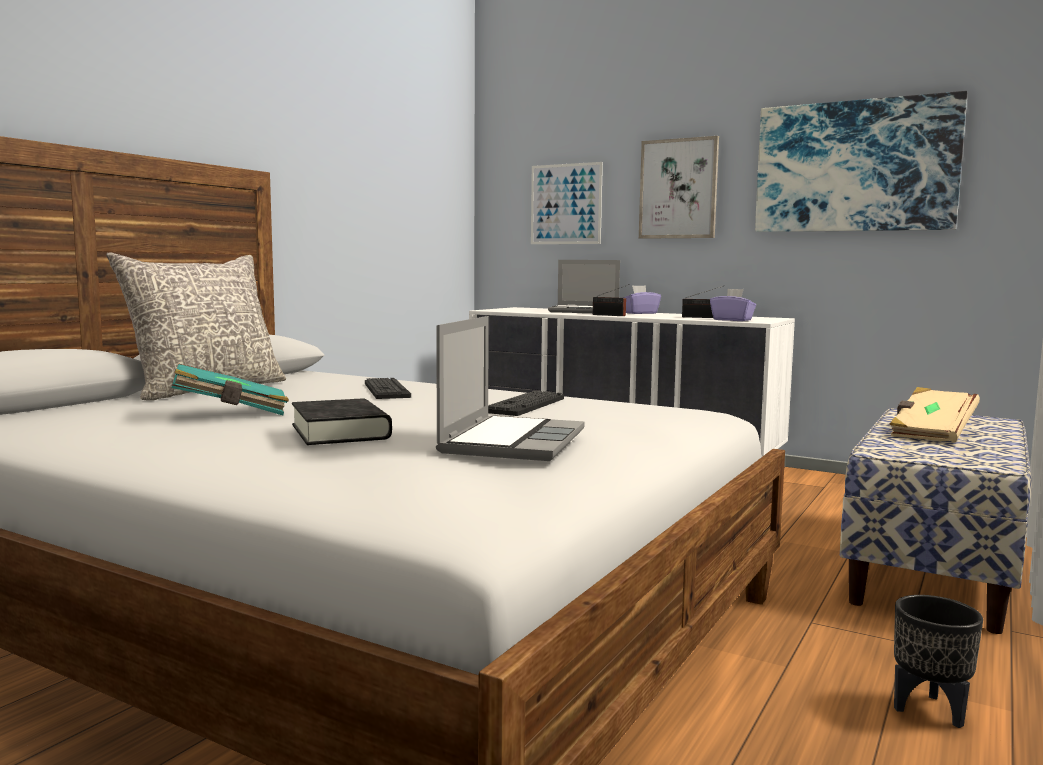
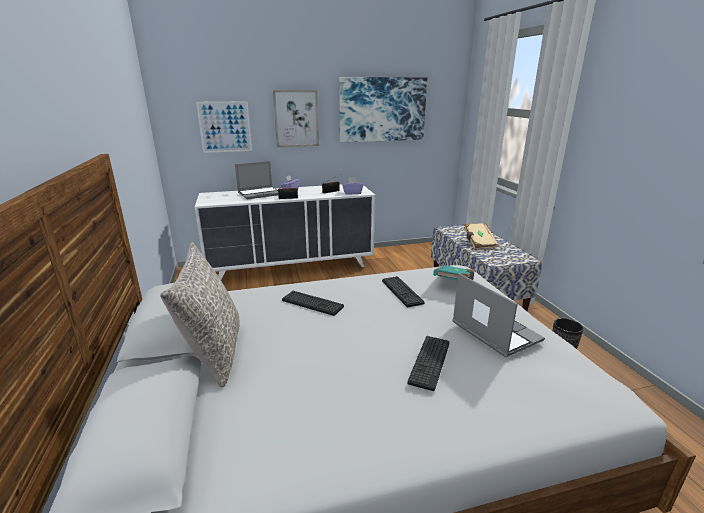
camera: 45 degrees left, 15 degrees up
turquoise book [172,364,289,415] -> turquoise book moved to [433,265,474,280]
black book [292,398,392,445] -> keyboard [408,336,450,391]

